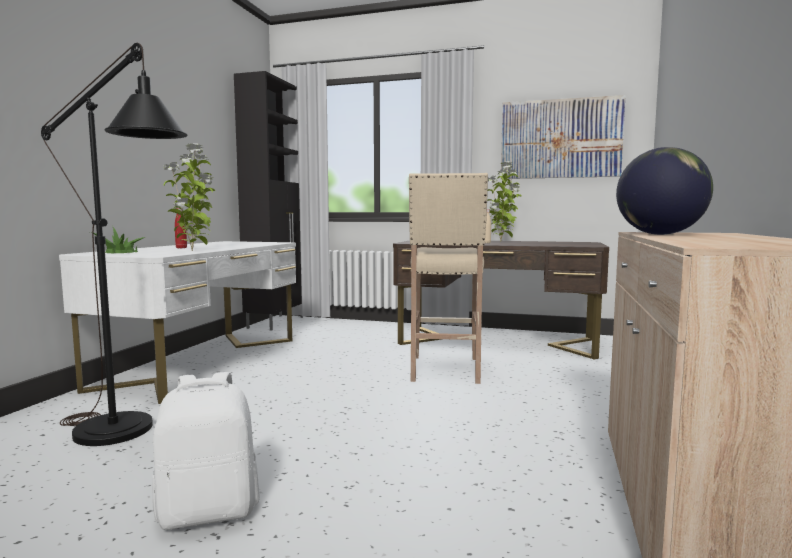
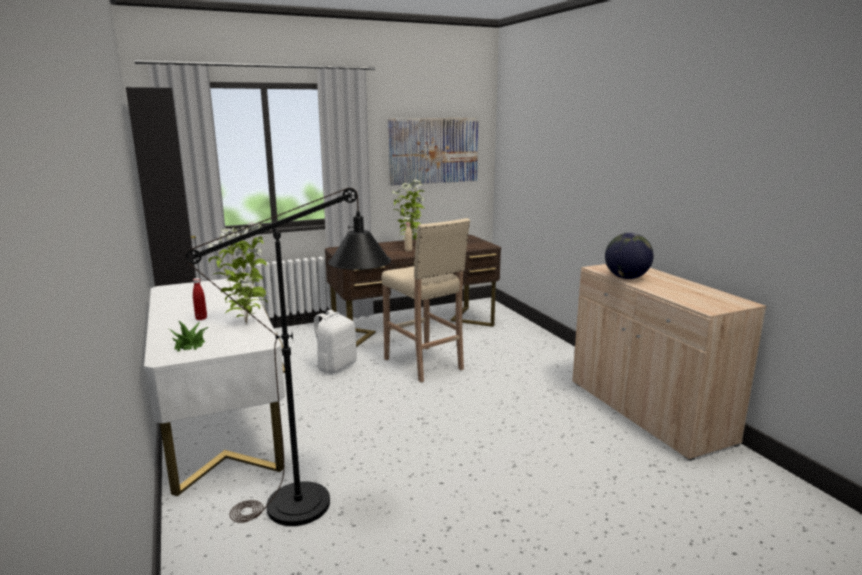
camera: 40 degrees left, 10 degrees up
white backpack [152,372,260,530] -> white backpack moved to [313,310,357,374]

